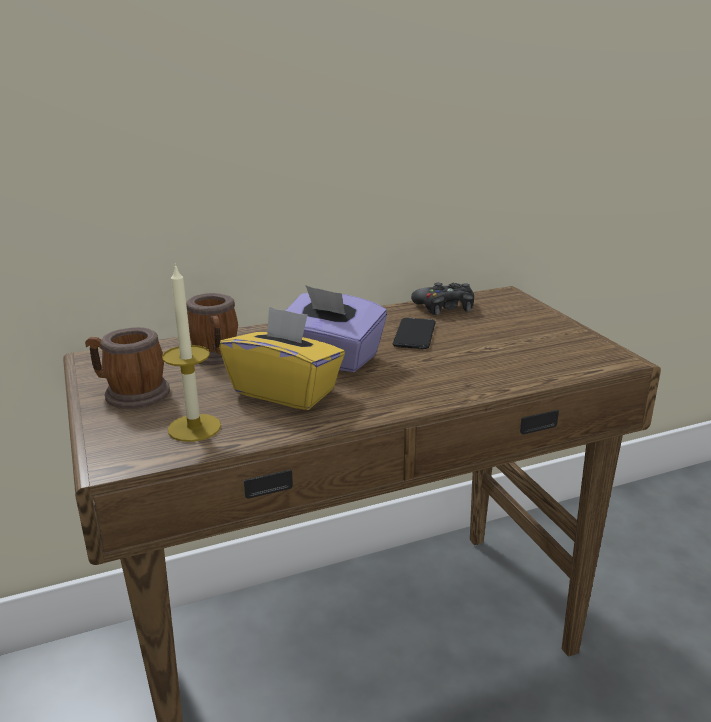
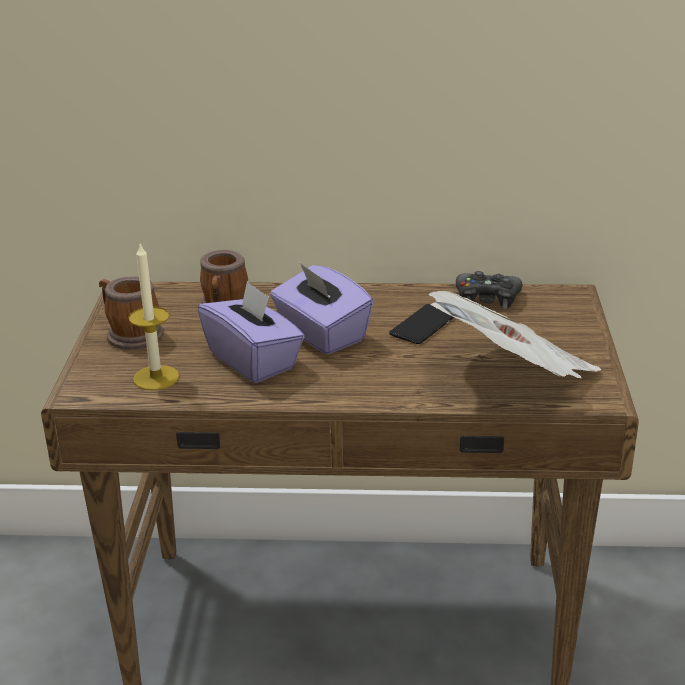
camera: 25 degrees right, 5 degrees up
yellow tissue box [219,306,345,410] -> purple tissue box [198,281,304,383]
none -> newspaper [429,291,601,378]

